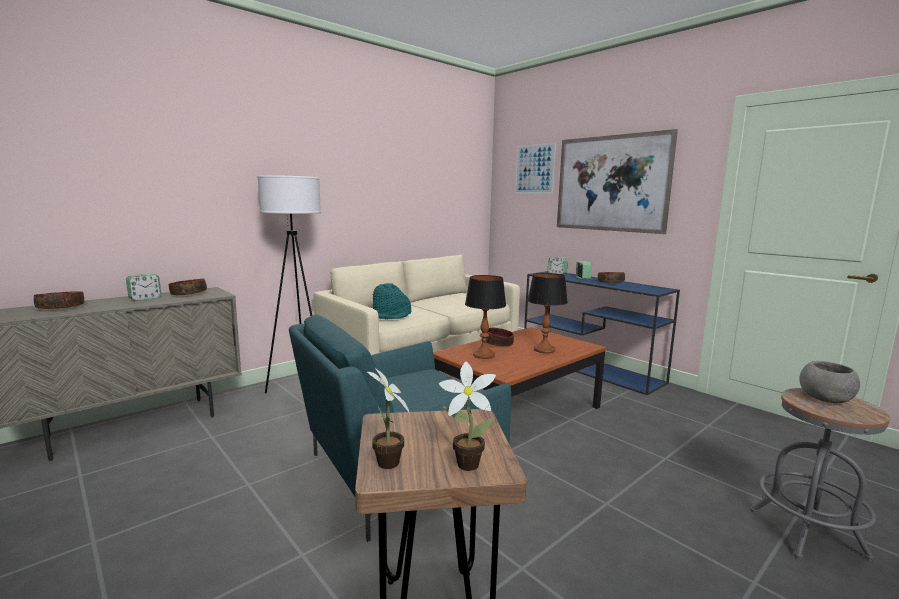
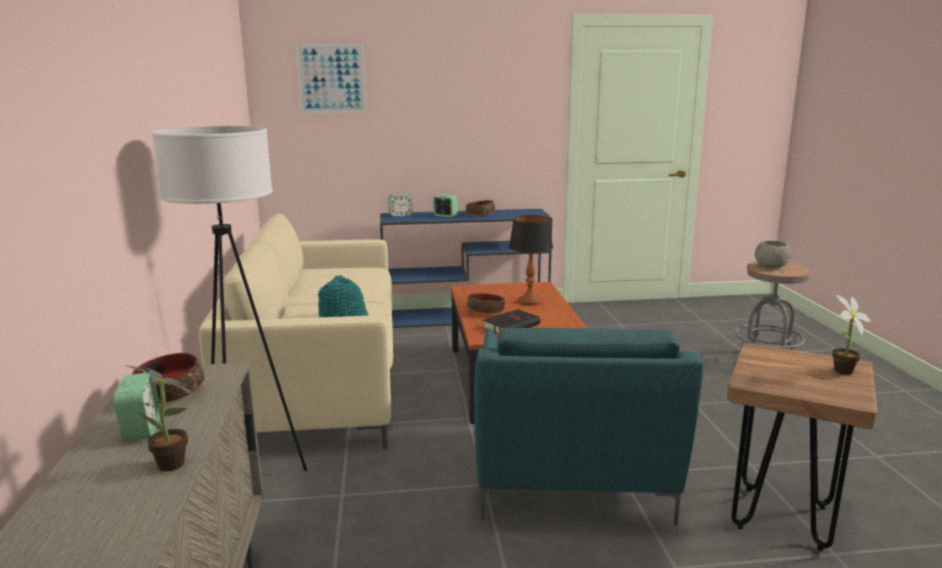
camera: 55 degrees left, 5 degrees up
bowl [34,291,84,309] -> none
potted plant [367,367,410,469] -> potted plant moved to [127,366,194,471]
table lamp [465,275,506,359] -> black book [483,309,540,334]
picture [557,129,678,234] -> none

